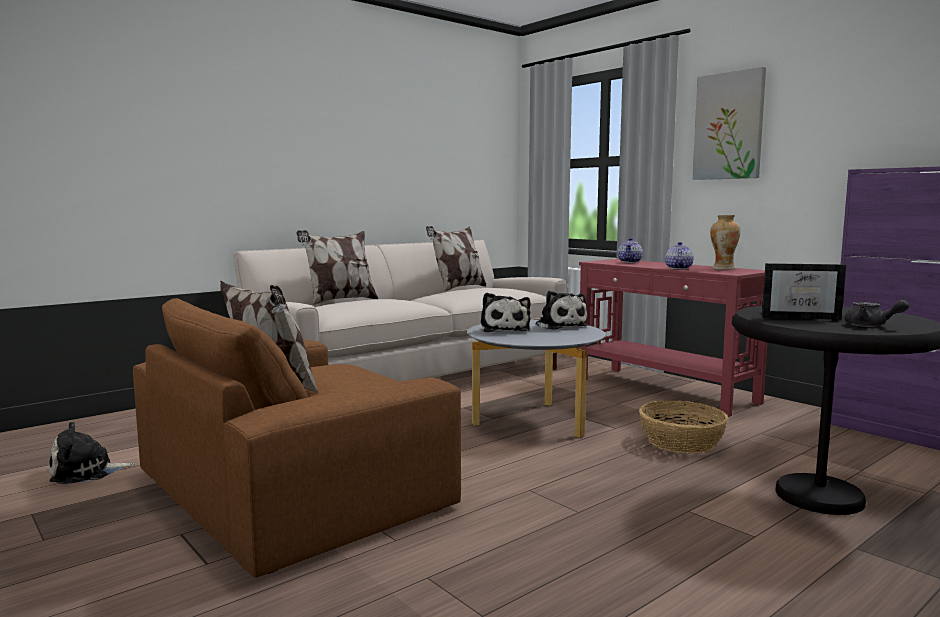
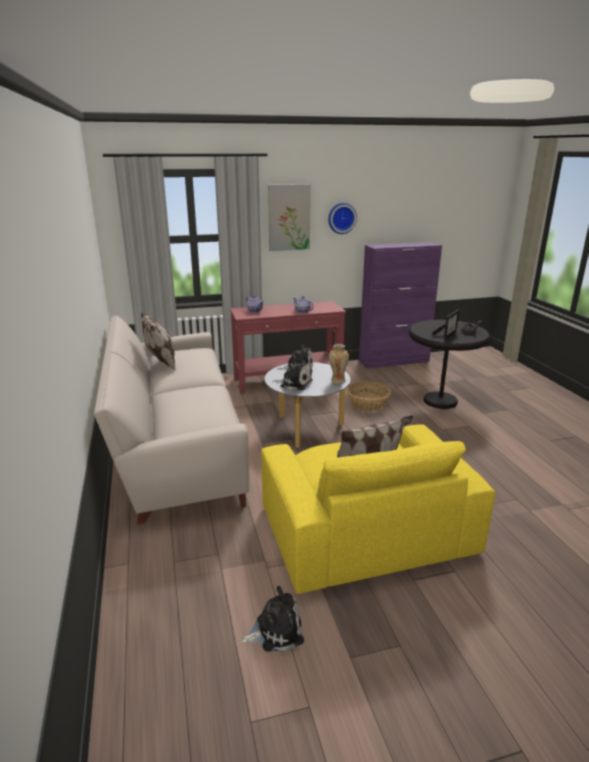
camera: 65 degrees left, 15 degrees up
plush toy [49,421,135,484] -> plush toy turned 105 degrees counterclockwise [240,586,304,651]
brown armchair [133,298,461,578] -> yellow armchair [261,424,495,594]
pillow [296,230,378,306] -> none
vase [710,215,741,270] -> vase moved to [329,344,349,384]
none -> wall clock [328,203,357,234]

